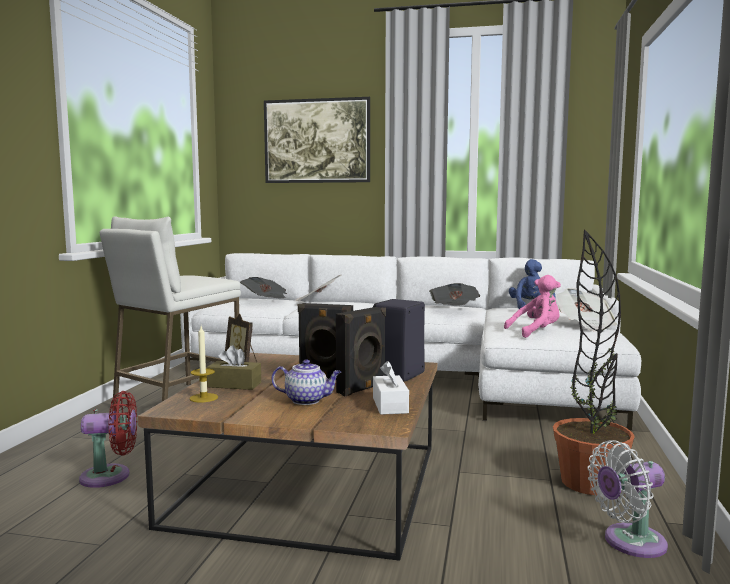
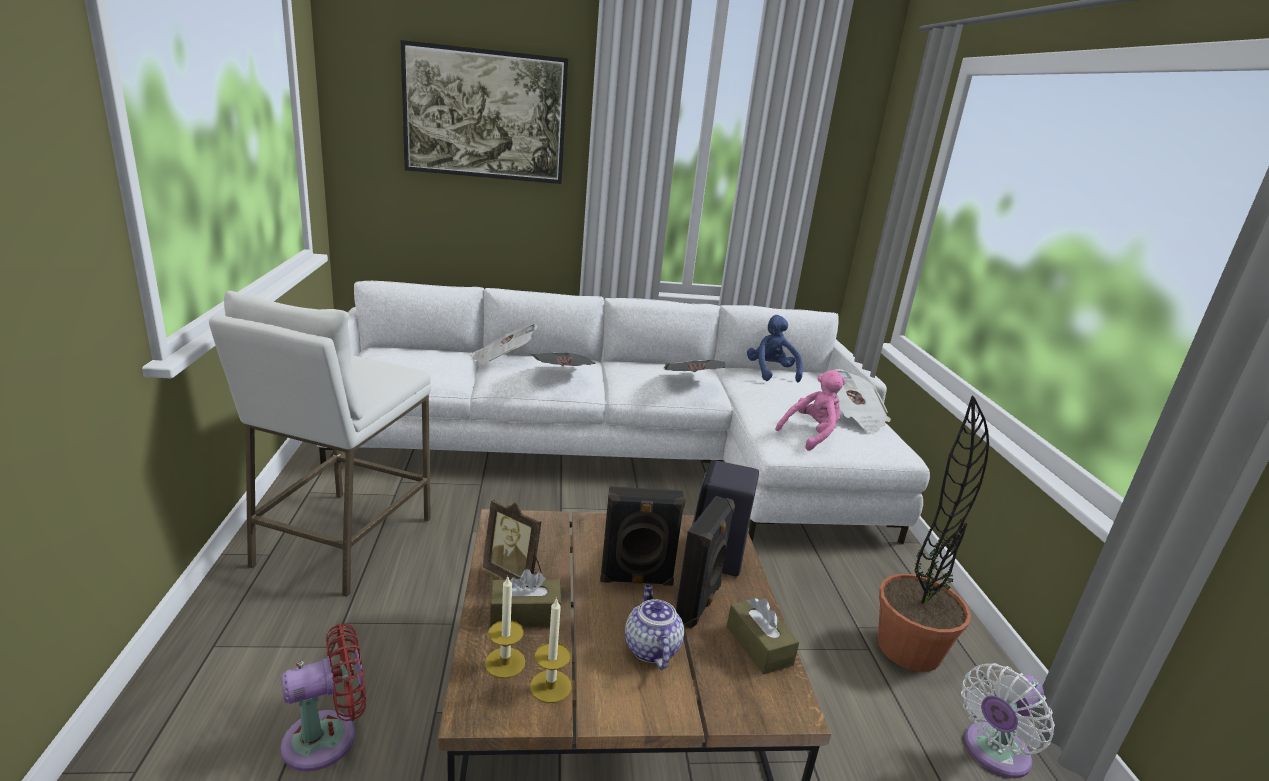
camera: 20 degrees left, 15 degrees up
newspaper [240,277,287,298] -> newspaper moved to [530,352,595,366]
teapot [271,359,341,405] -> teapot turned 90 degrees counterclockwise [625,584,684,670]
white tissue box [373,361,409,415] -> brown tissue box [727,597,799,675]
none -> candle [530,597,571,703]

